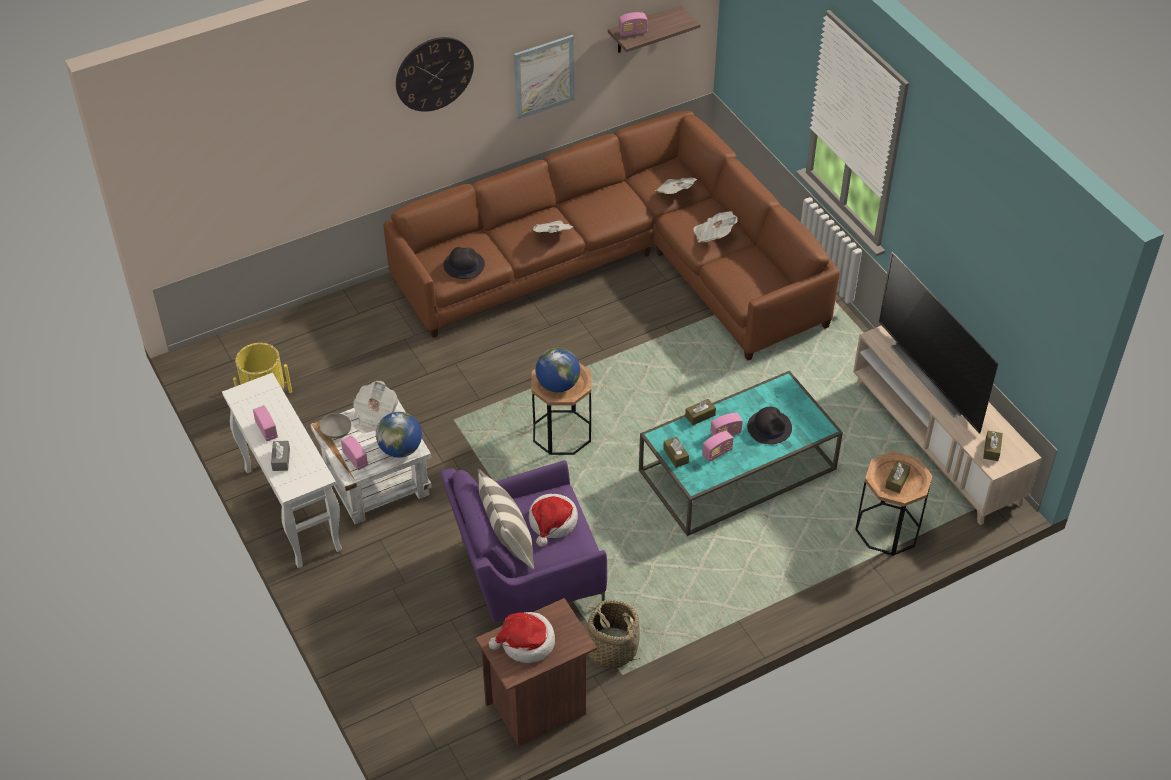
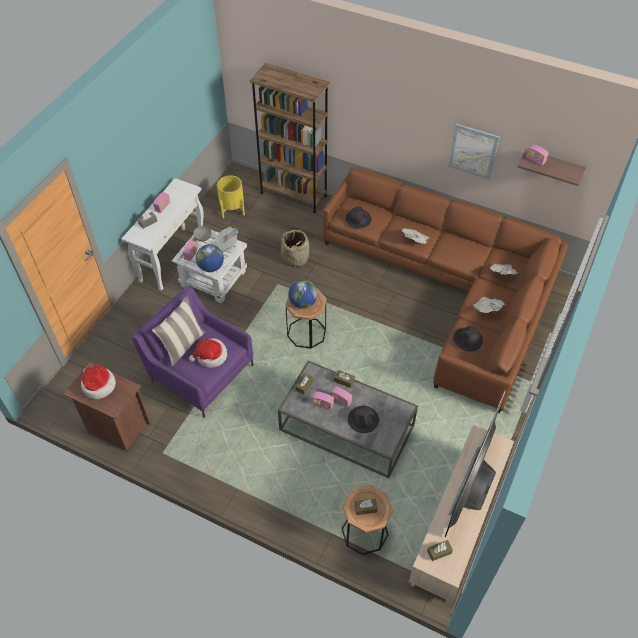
camera: 55 degrees right, 5 degrees up
wall clock [396,37,474,112] -> none
basket [581,599,640,668] -> basket moved to [281,230,309,268]
turquoise coffee table [639,371,843,536] -> grey coffee table [278,361,418,478]
none -> brown bookcase [250,63,330,213]
none -> black hat [453,326,483,351]

